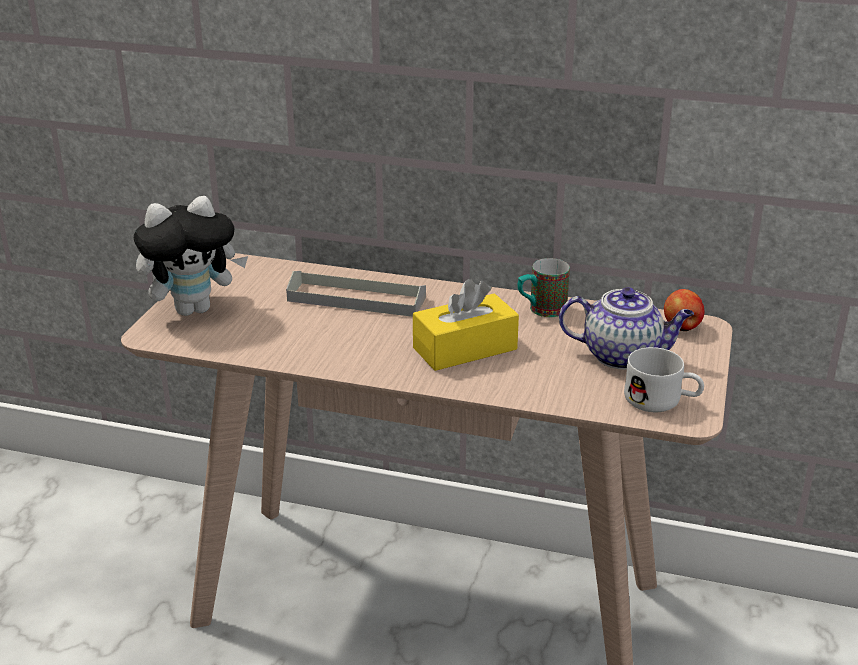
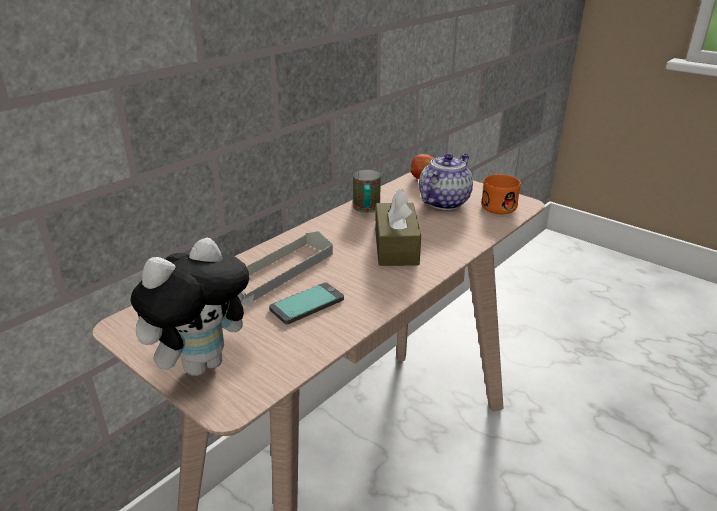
camera: 65 degrees left, 0 degrees up
plush toy [134,196,248,316] -> plush toy turned 45 degrees clockwise [130,238,254,376]
yellow tissue box [413,279,519,371] -> brown tissue box [375,189,421,266]
white mug [624,347,704,412] -> orange mug [481,174,521,214]
none -> phone [269,282,344,324]

